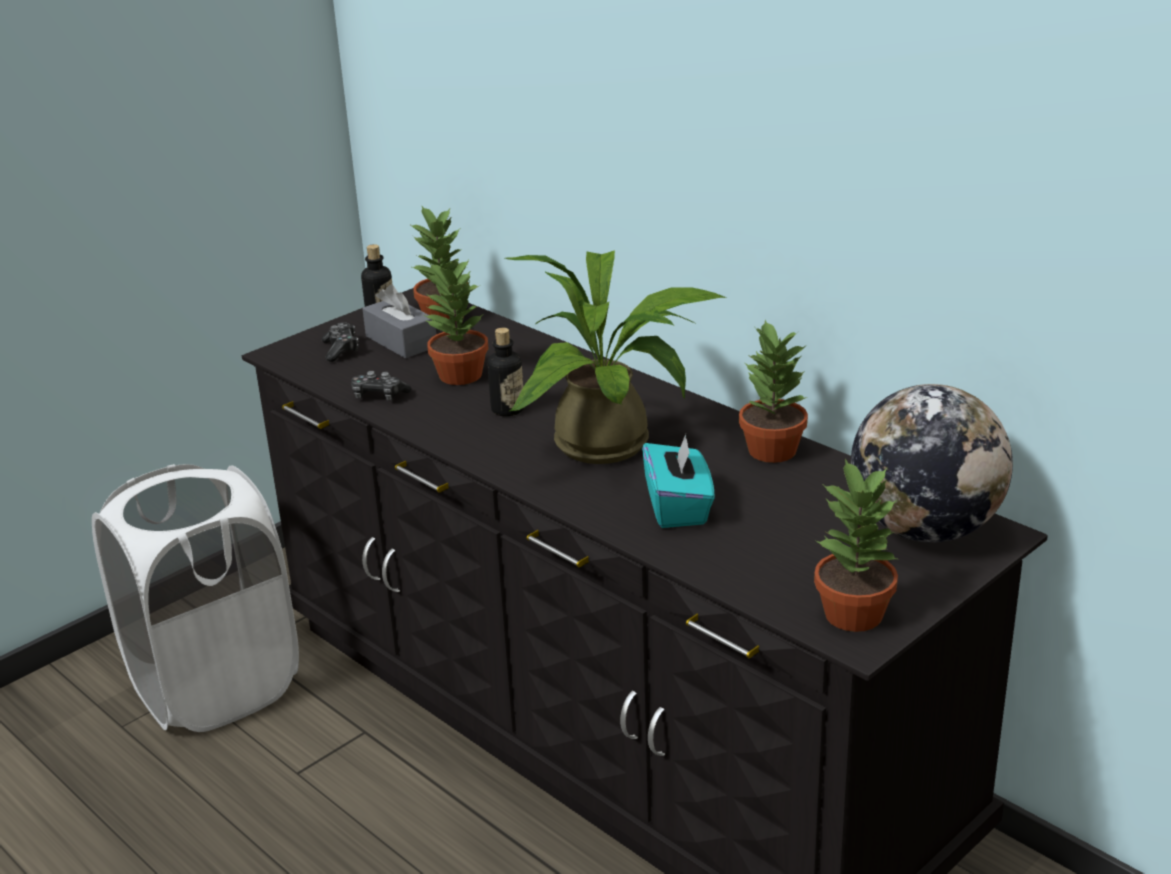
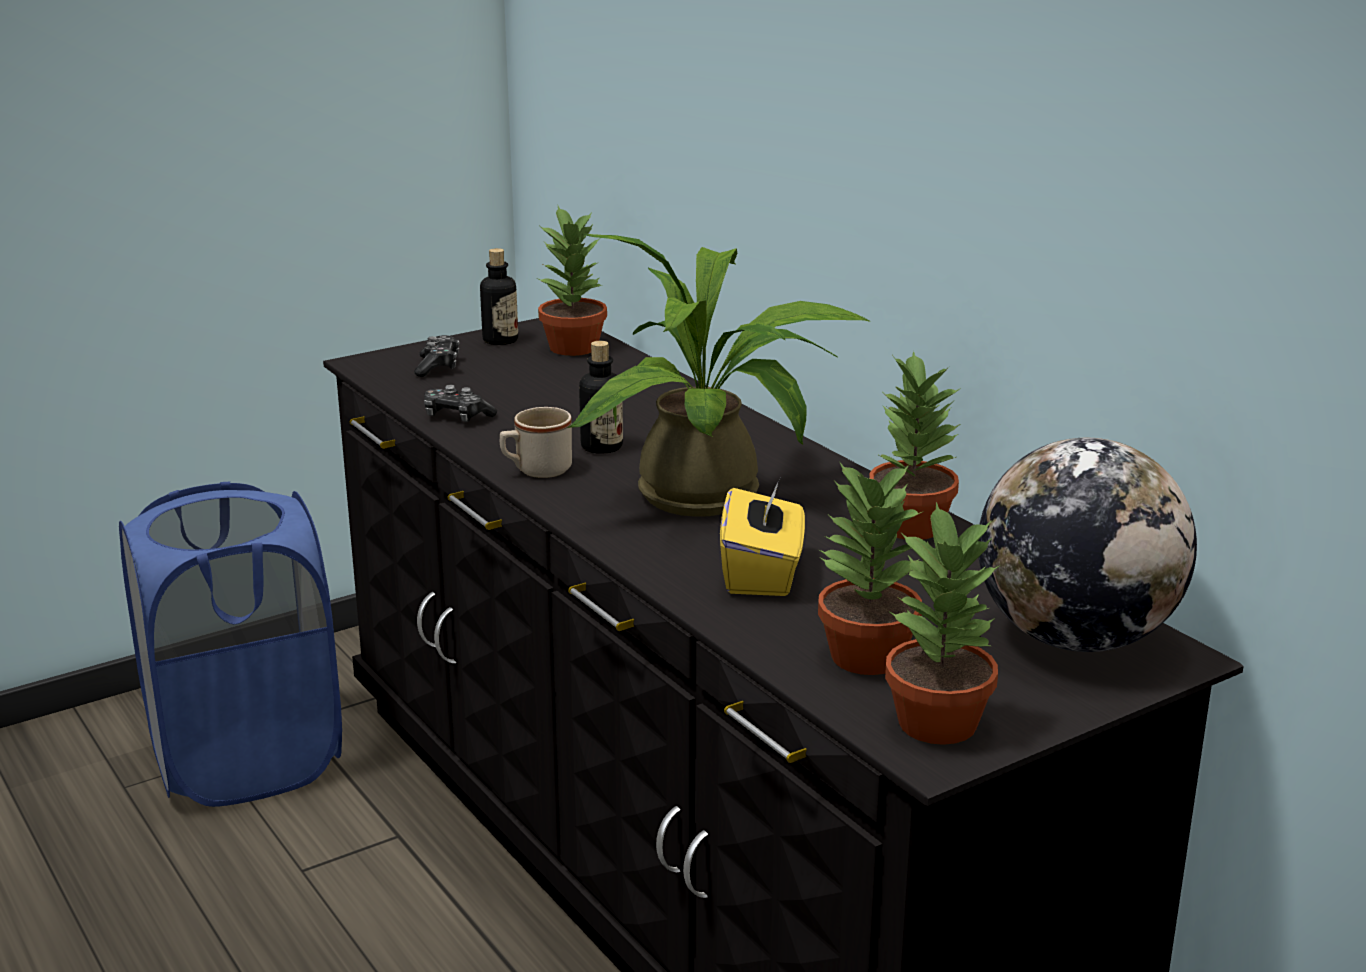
camera: 10 degrees right, 5 degrees down
white laundry basket [92,464,299,732] -> blue laundry basket [119,482,342,807]
grey tissue box [362,285,436,359] -> none
potted plant [424,260,488,385] -> potted plant moved to [818,463,924,675]
turquoise tissue box [642,434,715,528] -> yellow tissue box [720,476,805,596]
none -> beige mug [500,407,572,478]

